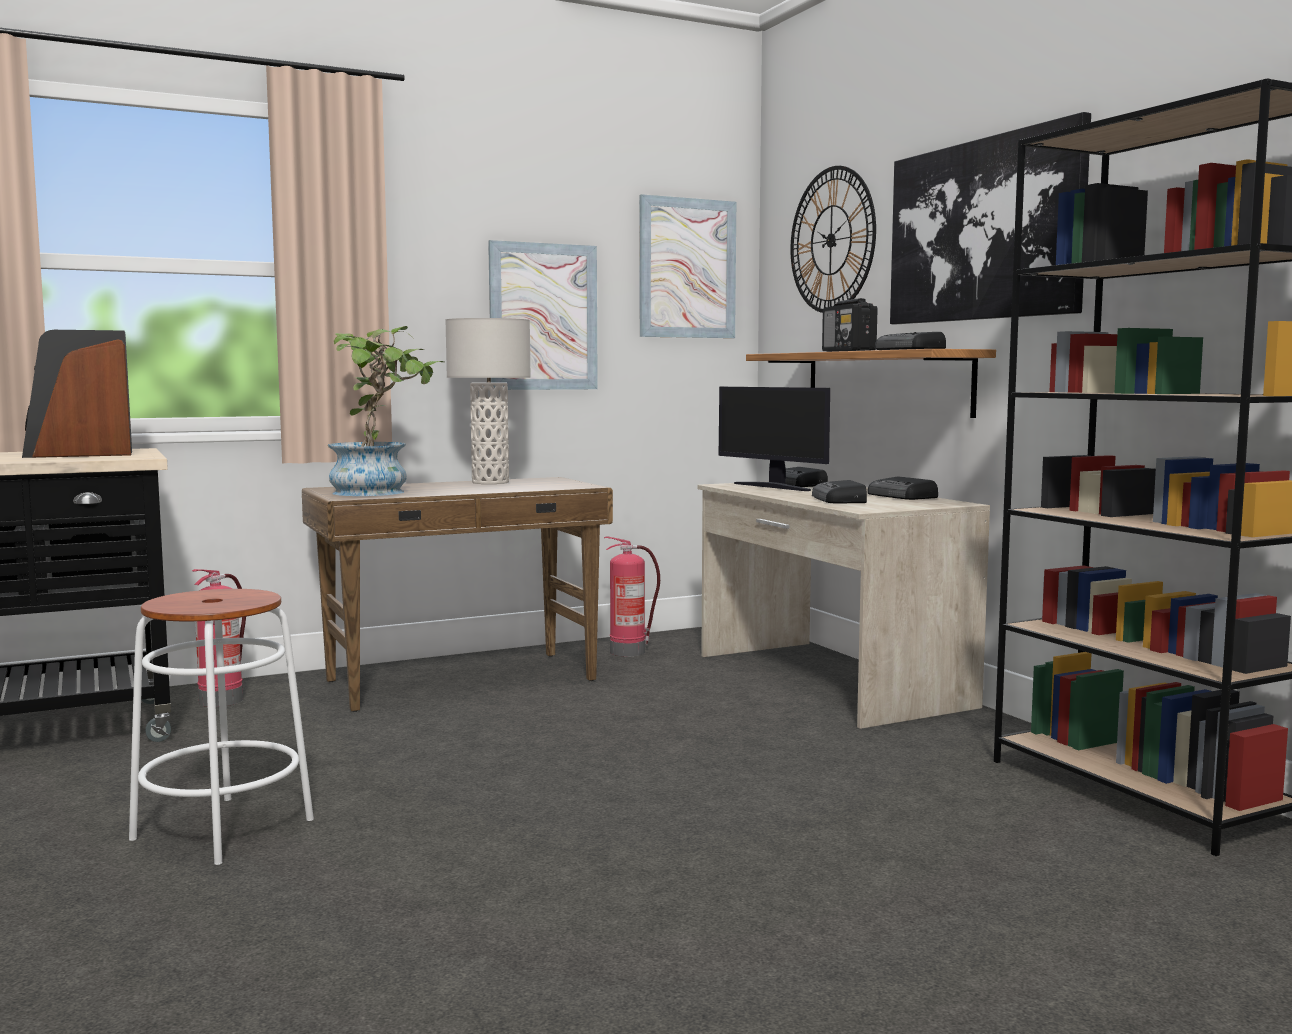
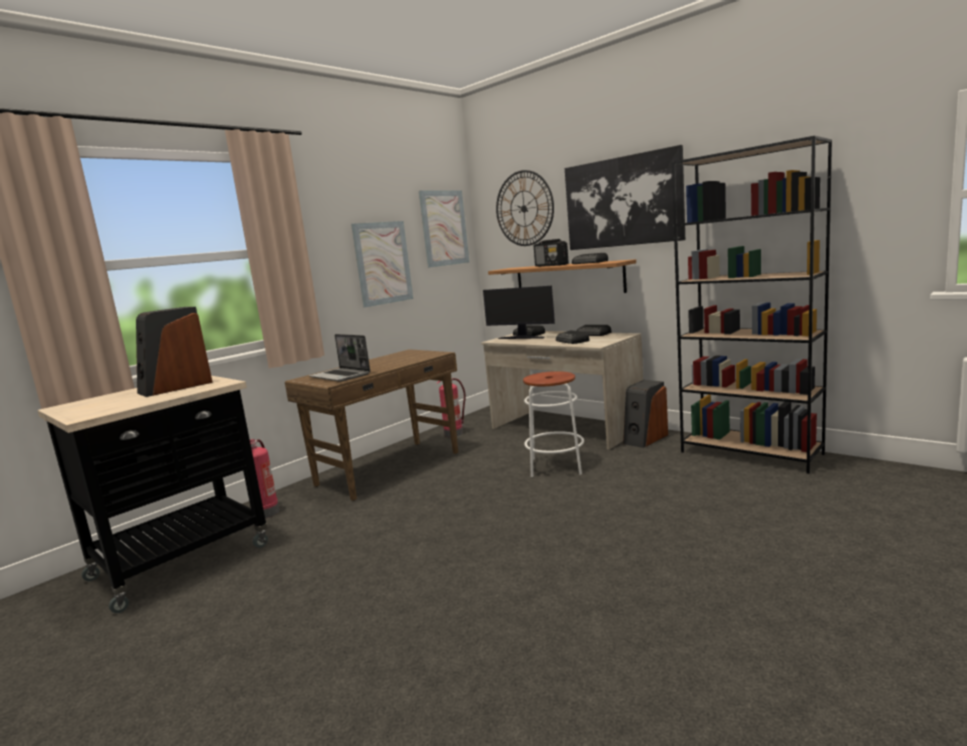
camera: 20 degrees left, 5 degrees up
white stool [129,589,314,865] -> white stool moved to [523,371,584,477]
potted plant [328,326,444,496] -> laptop [309,334,370,382]
white table lamp [446,318,530,484] -> none
none -> speaker [623,380,668,448]

